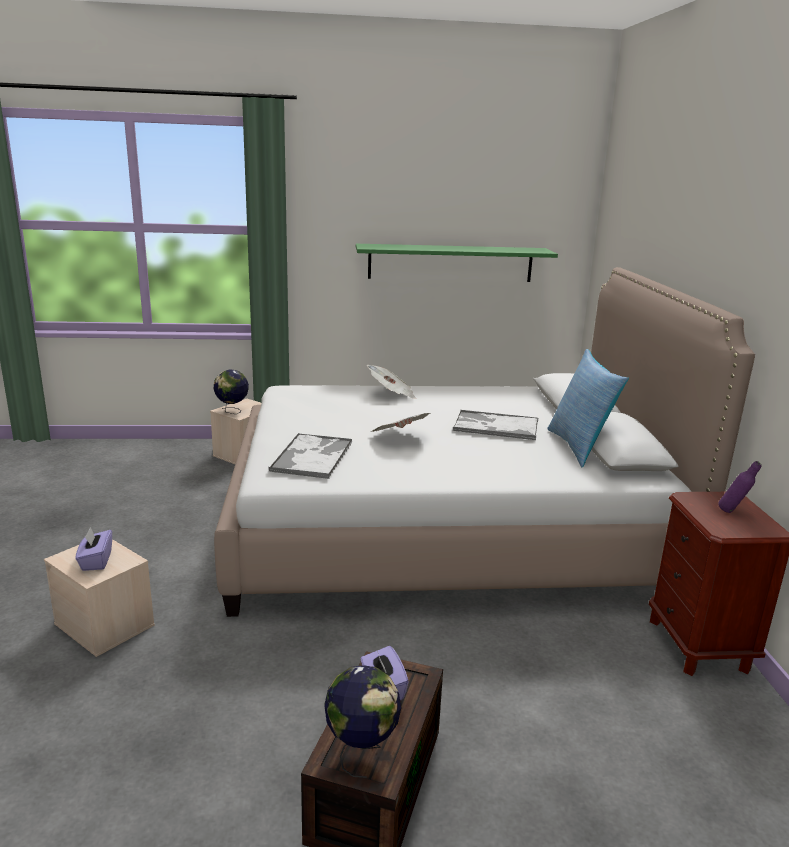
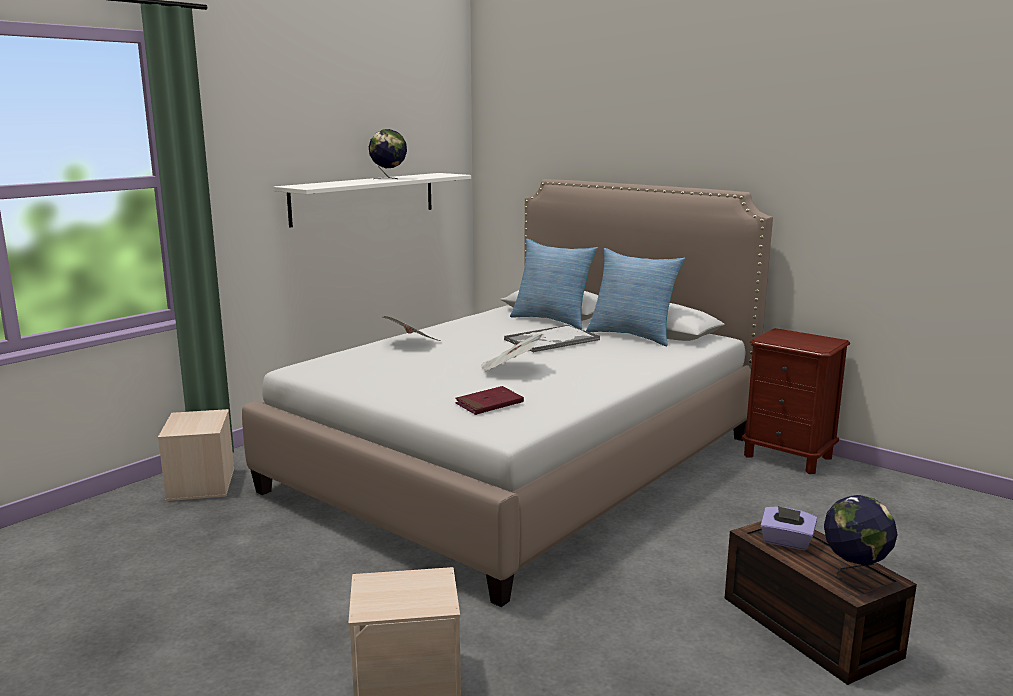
camera: 45 degrees left, 5 degrees down
purple tissue box [75,527,112,571] -> none
globe [214,370,249,414] -> globe moved to [369,129,407,179]
tray [268,433,353,479] -> red book [455,386,524,415]
green shelf [356,244,558,282] -> white shelf [273,173,471,227]
purple bottle [718,461,762,513] -> none
none -> pillow [510,239,598,330]

